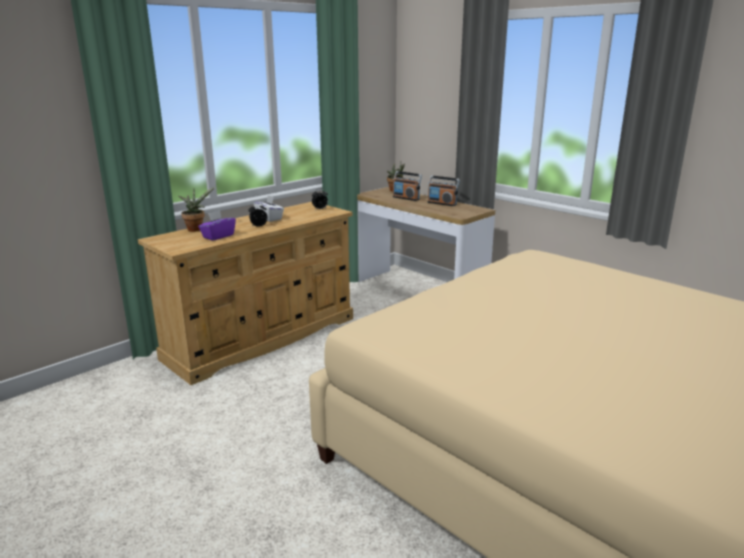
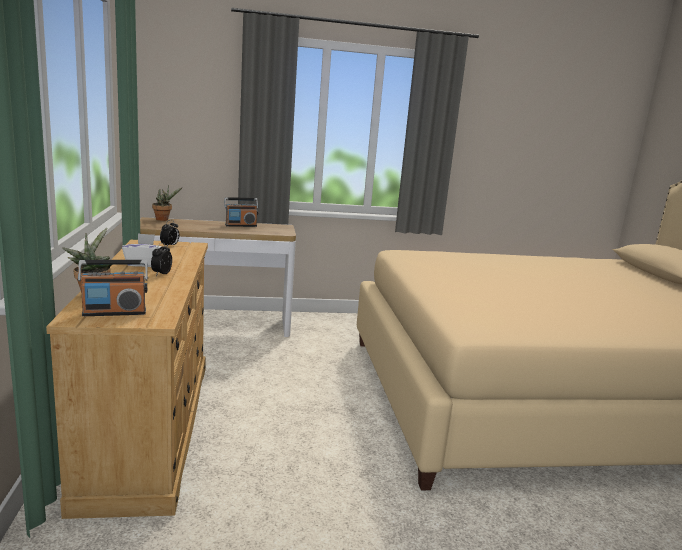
camera: 55 degrees left, 5 degrees down
purple tissue box [198,210,236,241] -> none
radio [393,171,422,201] -> radio moved to [78,260,148,316]

